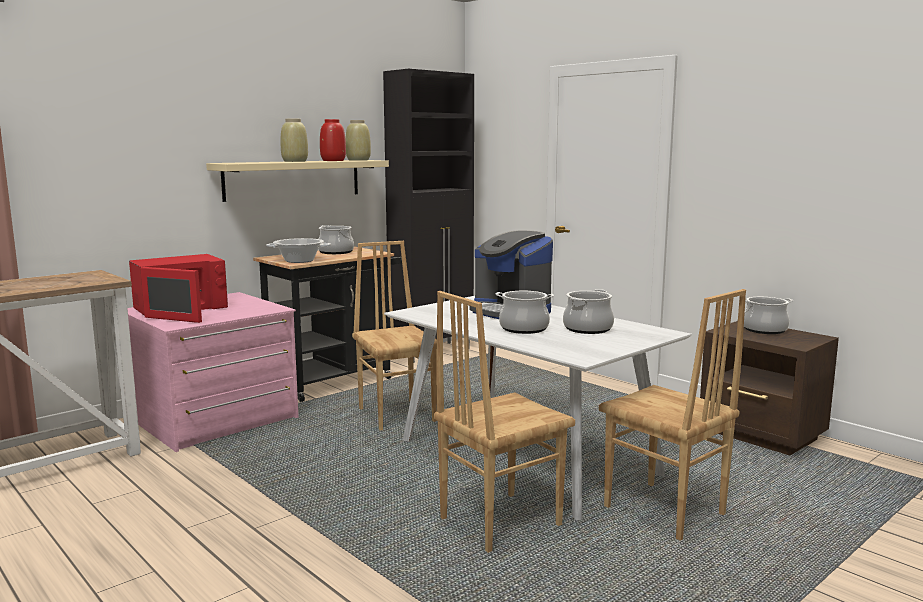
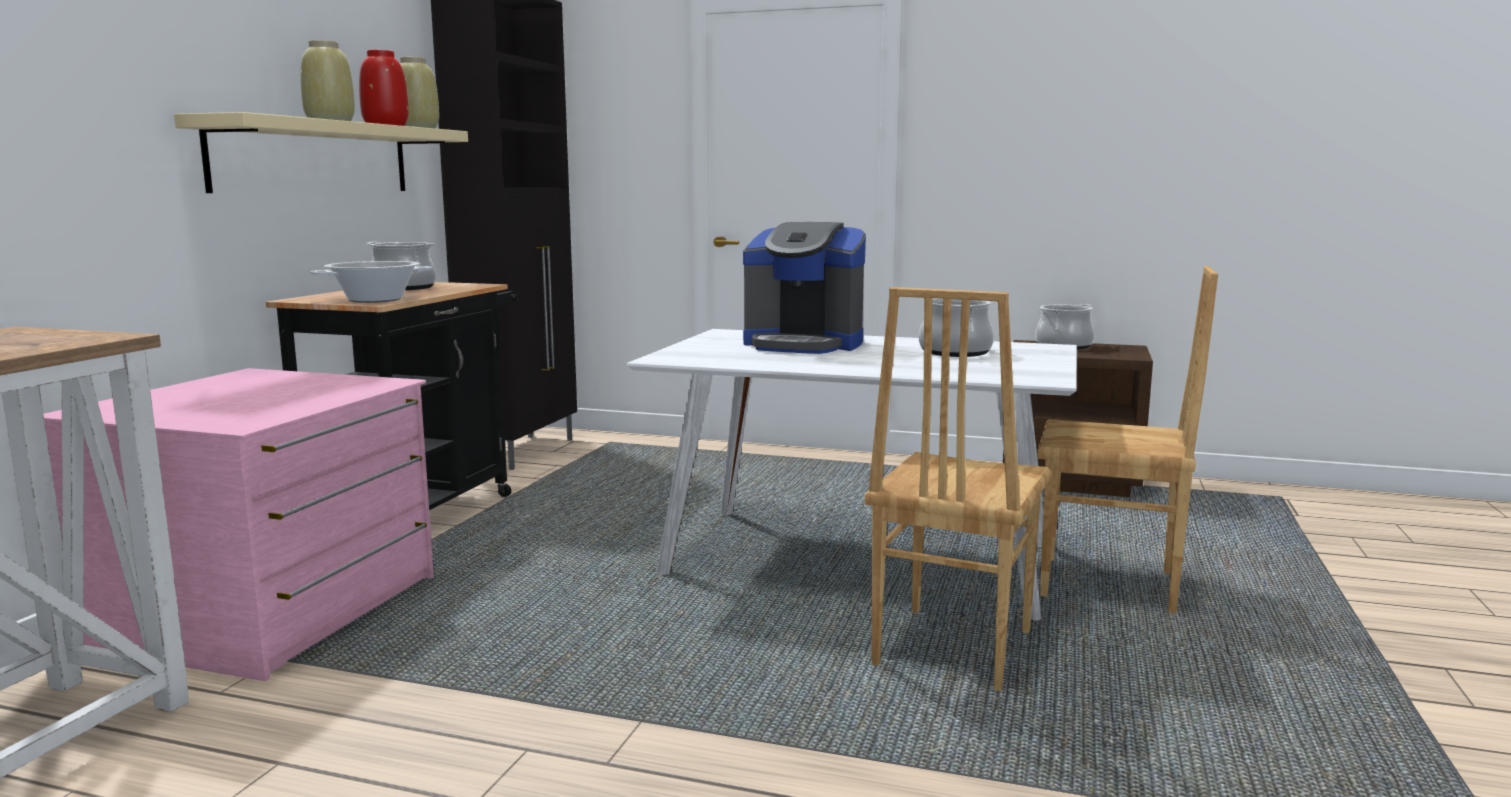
camera: 30 degrees left, 0 degrees up
red microwave [129,254,228,323] -> none
brown chair [352,241,437,430] -> none
cooking pot [496,291,554,334] -> none

